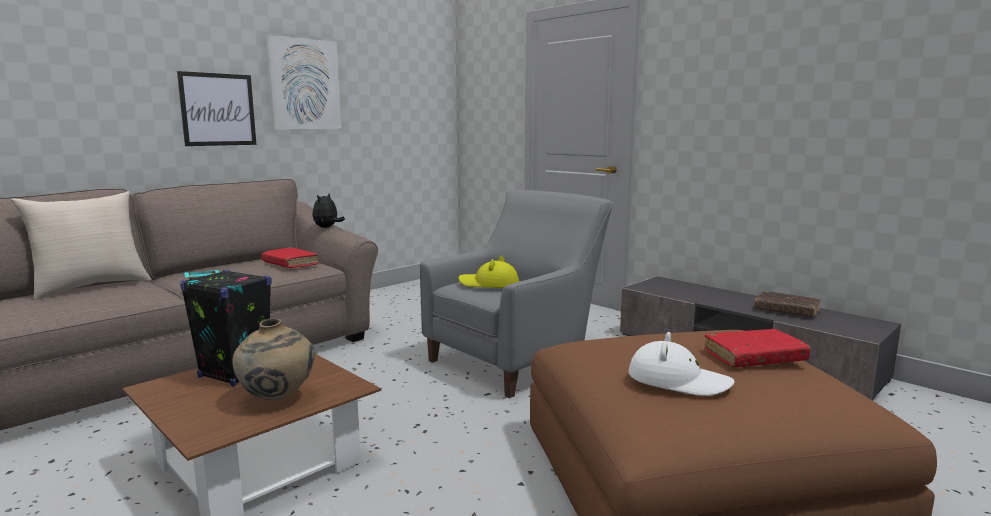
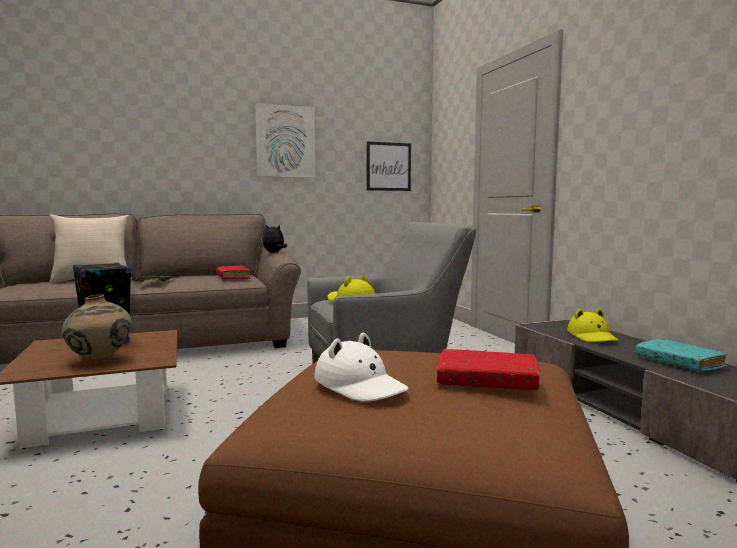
camera: 25 degrees right, 5 degrees down
picture [177,71,256,146] -> picture moved to [367,142,411,191]
brown book [754,291,821,317] -> turquoise book [636,339,727,371]
none -> yellow hat [567,308,619,342]

